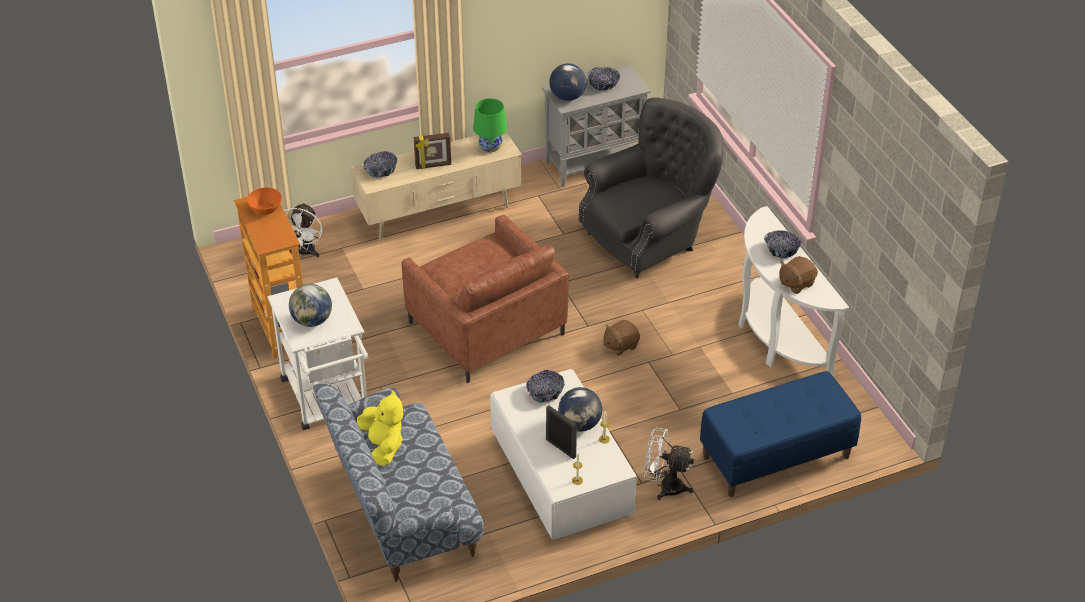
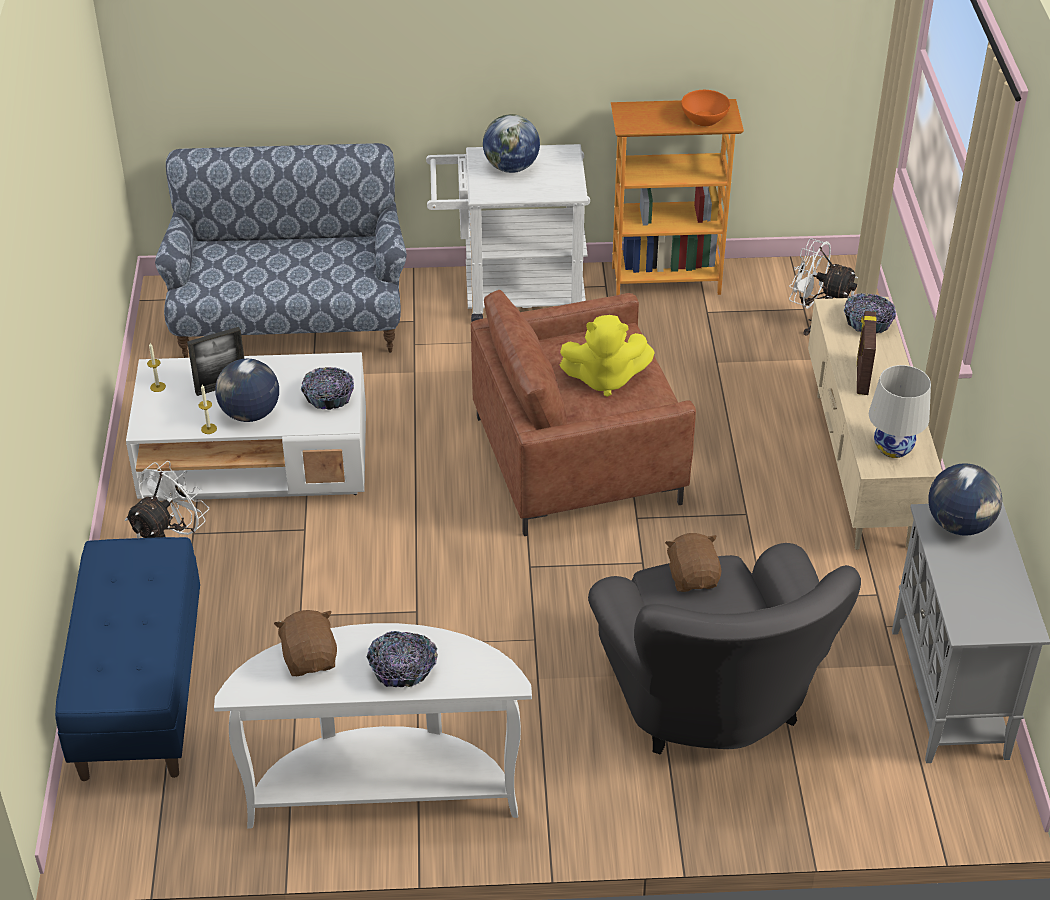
camera: 110 degrees right, 0 degrees up
yellow plush toy [357,390,403,466] -> yellow plush toy moved to [560,315,655,397]
green table lamp [473,98,507,152] -> white table lamp [869,365,931,458]
bowl [587,67,620,91] -> none
brown plush toy [603,320,640,356] -> brown plush toy moved to [665,533,722,592]

